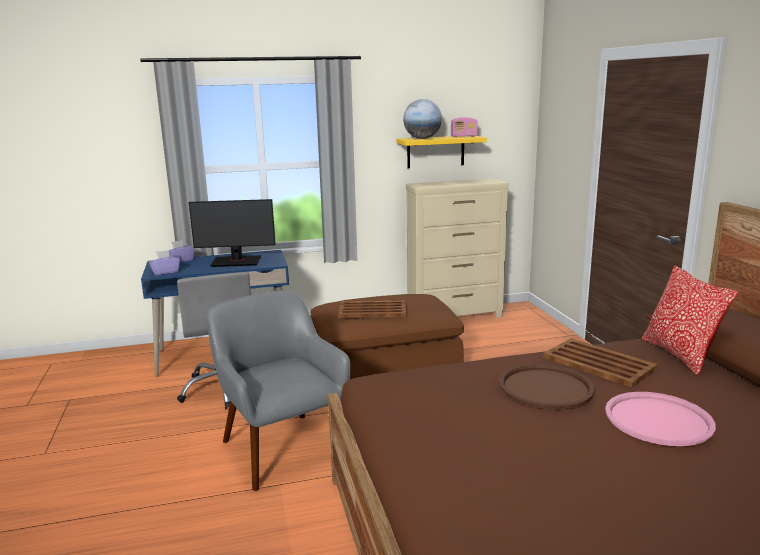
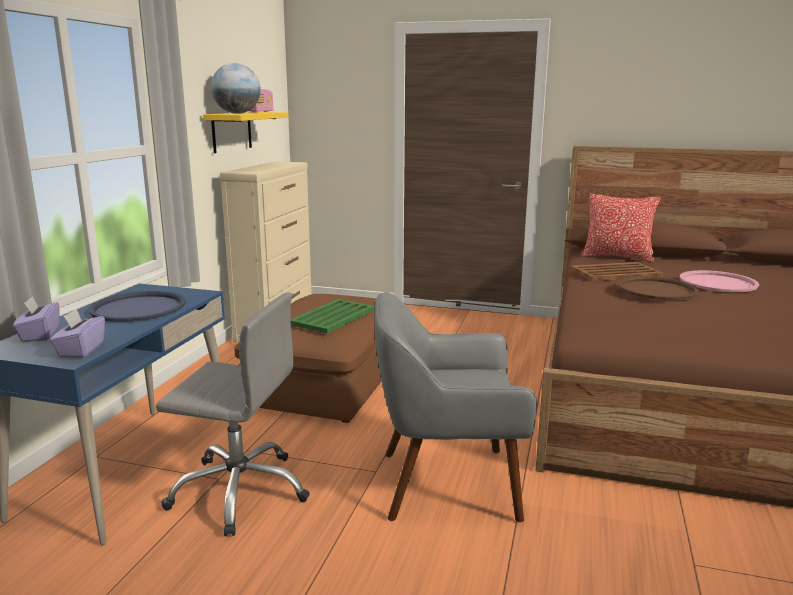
camera: 60 degrees left, 0 degrees up
monitor [189,199,276,267] -> blue tray [88,291,186,322]
brown tray [338,300,406,318] -> green tray [291,299,375,333]

